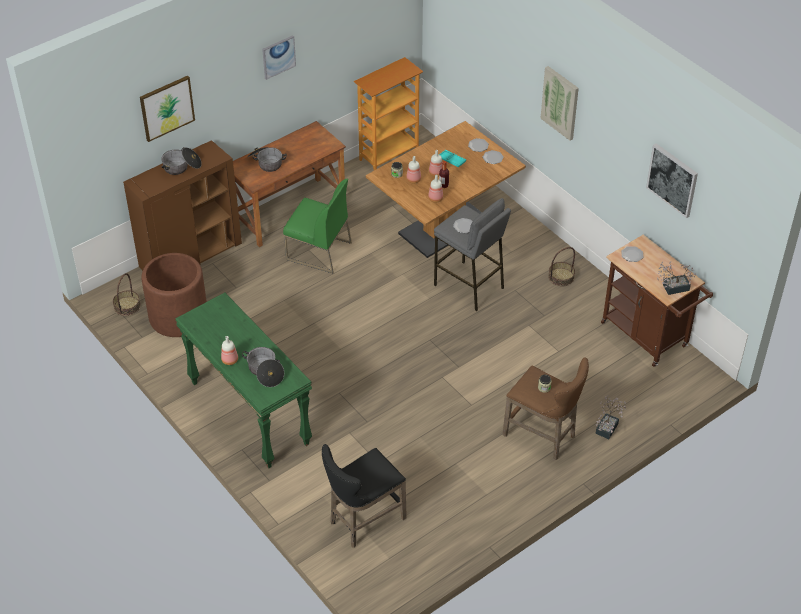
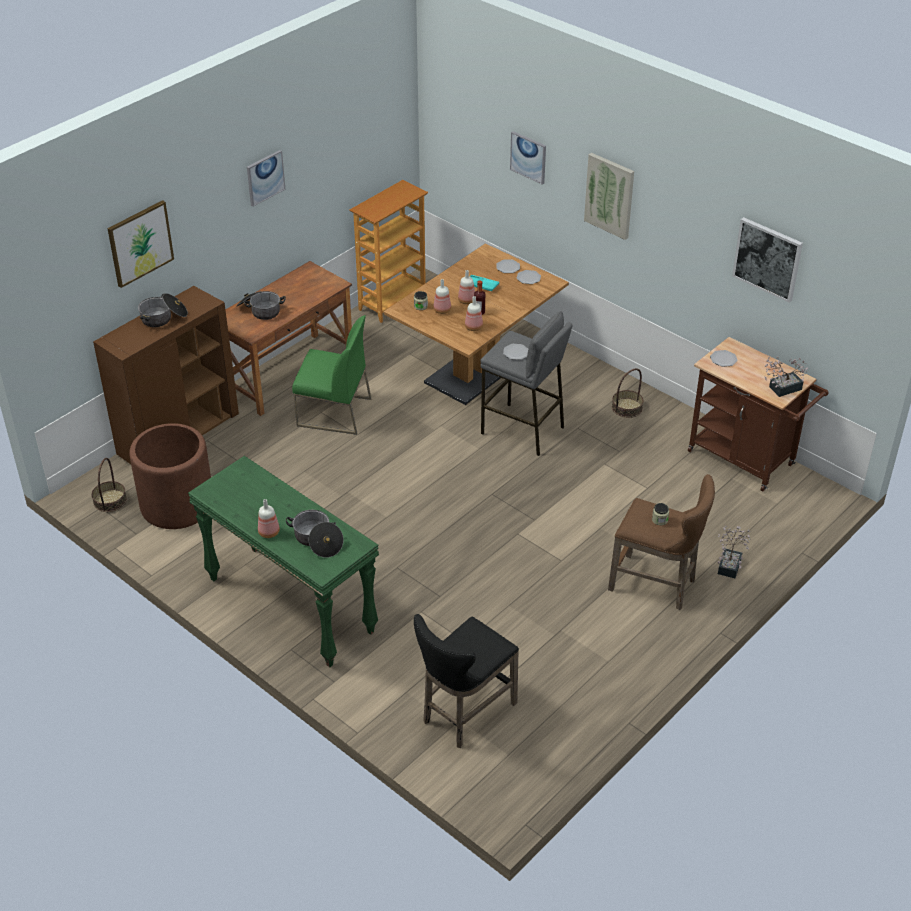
camera: 10 degrees left, 5 degrees down
none -> picture [510,131,546,185]

